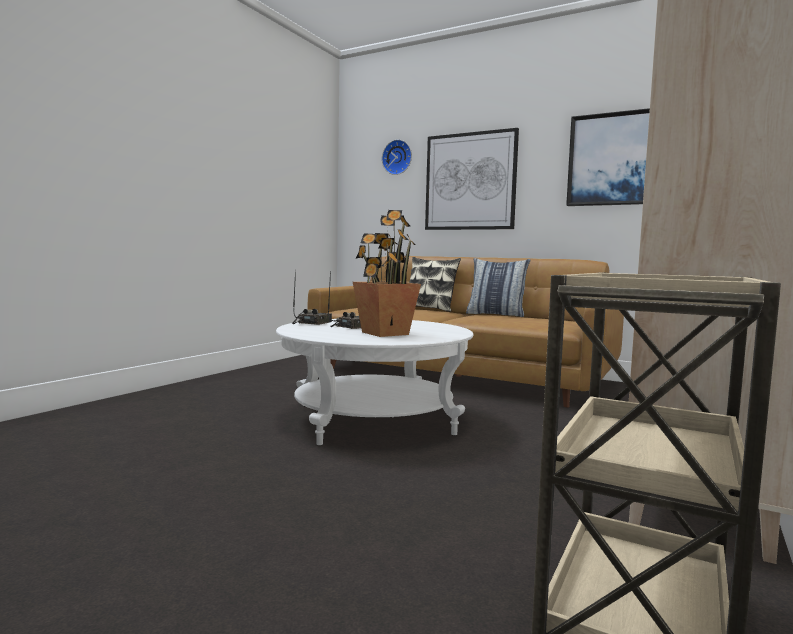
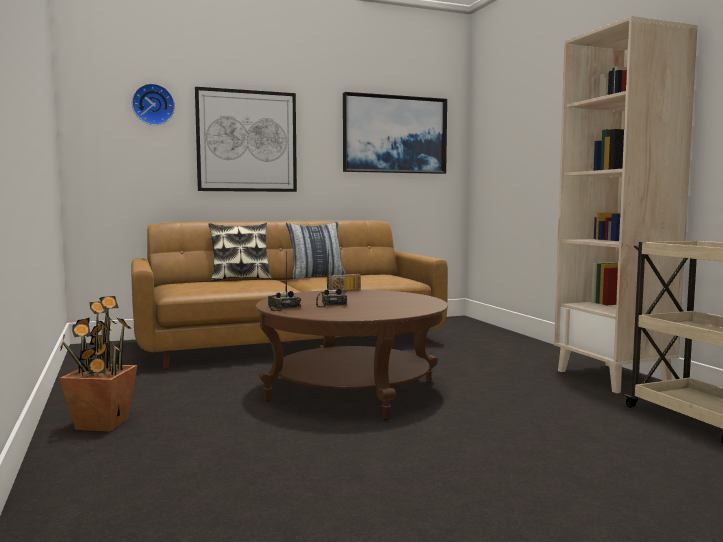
camera: 50 degrees left, 0 degrees up
white coffee table [276,319,473,446] -> brown coffee table [256,290,448,420]
potted plant [353,210,421,337] -> potted plant moved to [59,296,137,431]
none -> radio [326,274,361,293]

